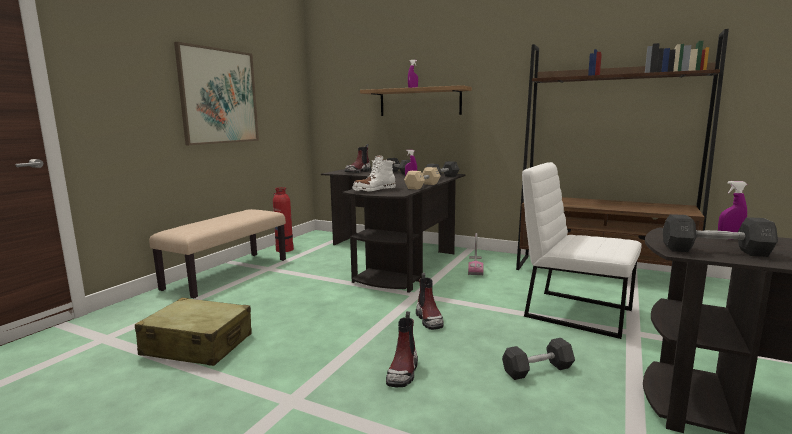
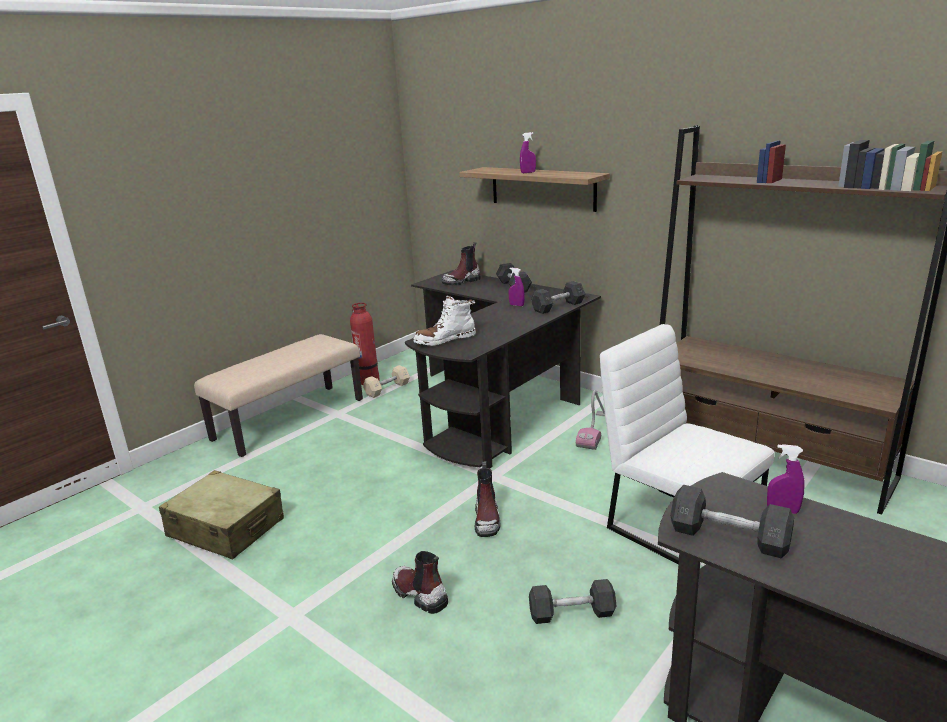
camera: 15 degrees right, 10 degrees up
picture [174,42,259,145] -> none
boot [386,311,418,387] -> boot turned 105 degrees clockwise [392,551,448,614]
beige dumbbell [404,167,441,190] -> beige dumbbell moved to [363,365,410,398]

